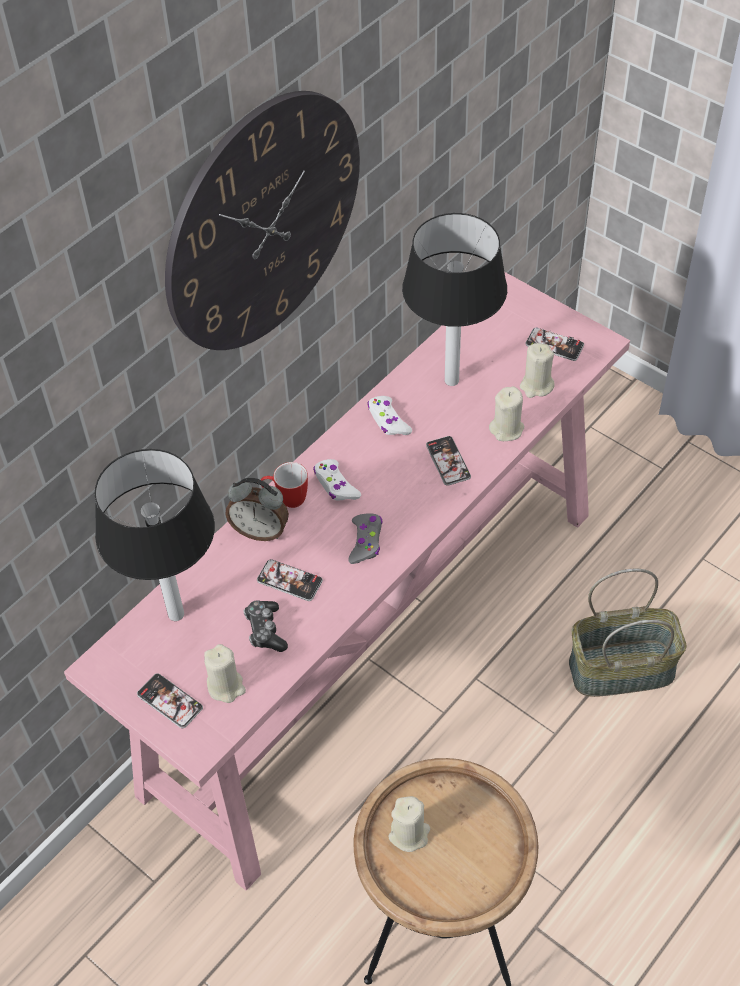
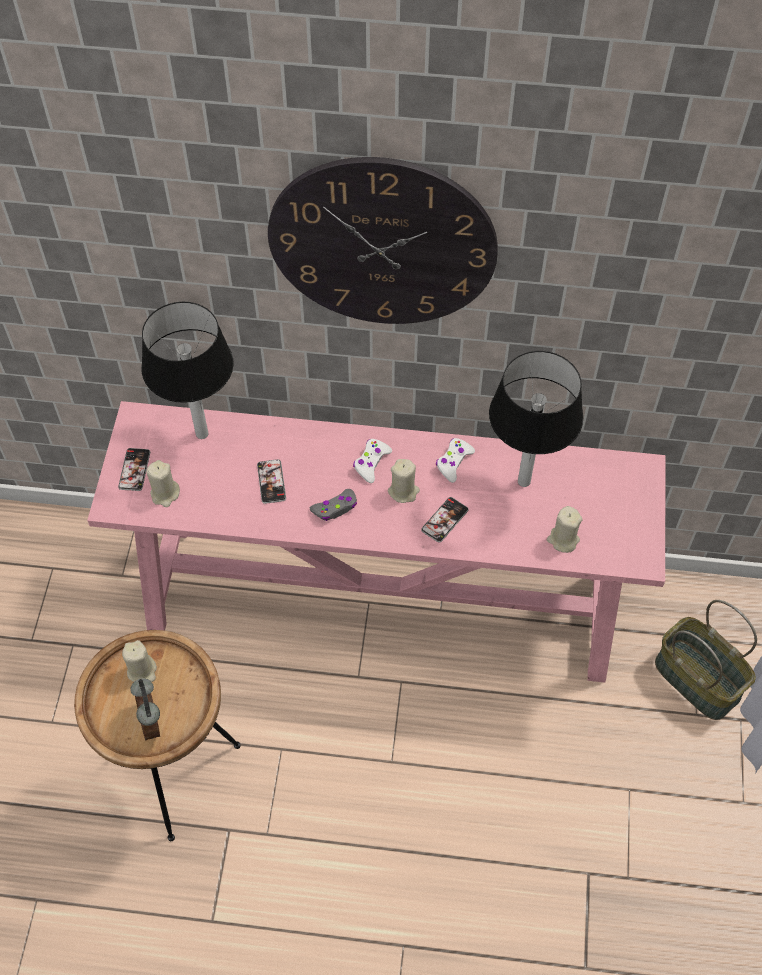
camera: 55 degrees right, 5 degrees up
alarm clock [225,478,289,541] -> alarm clock moved to [131,678,160,740]
game controller [243,600,288,652] -> none
mug [261,462,308,508] -> none
beige candle [489,386,524,441] -> beige candle moved to [388,459,420,503]
phone [525,327,584,361] -> none
basket [569,568,687,697] -> basket moved to [655,600,757,720]

